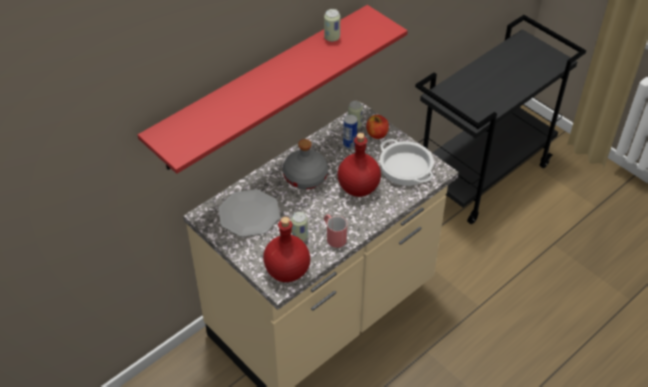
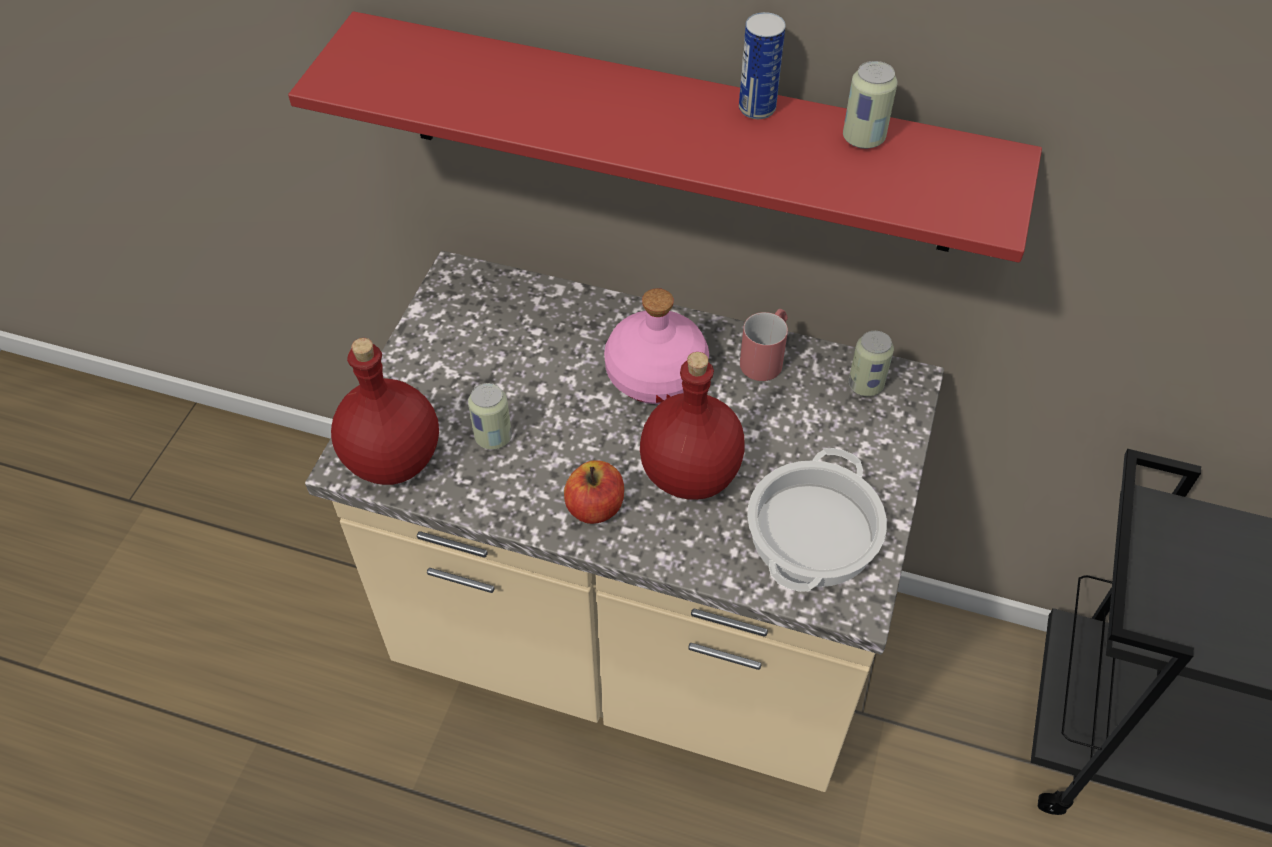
camera: 60 degrees right, 5 degrees up
plate [218,189,280,237] -> none
grey bottle [283,139,328,189] -> pink bottle [604,288,709,404]
red mug [324,214,347,248] -> red mug moved to [740,309,788,381]
can [343,115,358,149] -> can moved to [739,12,786,119]
apple [366,115,389,139] -> apple moved to [564,460,624,524]

